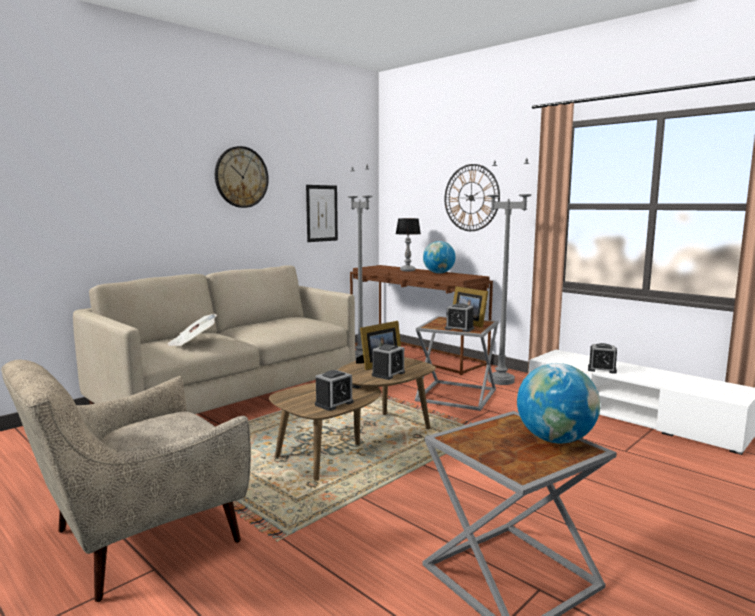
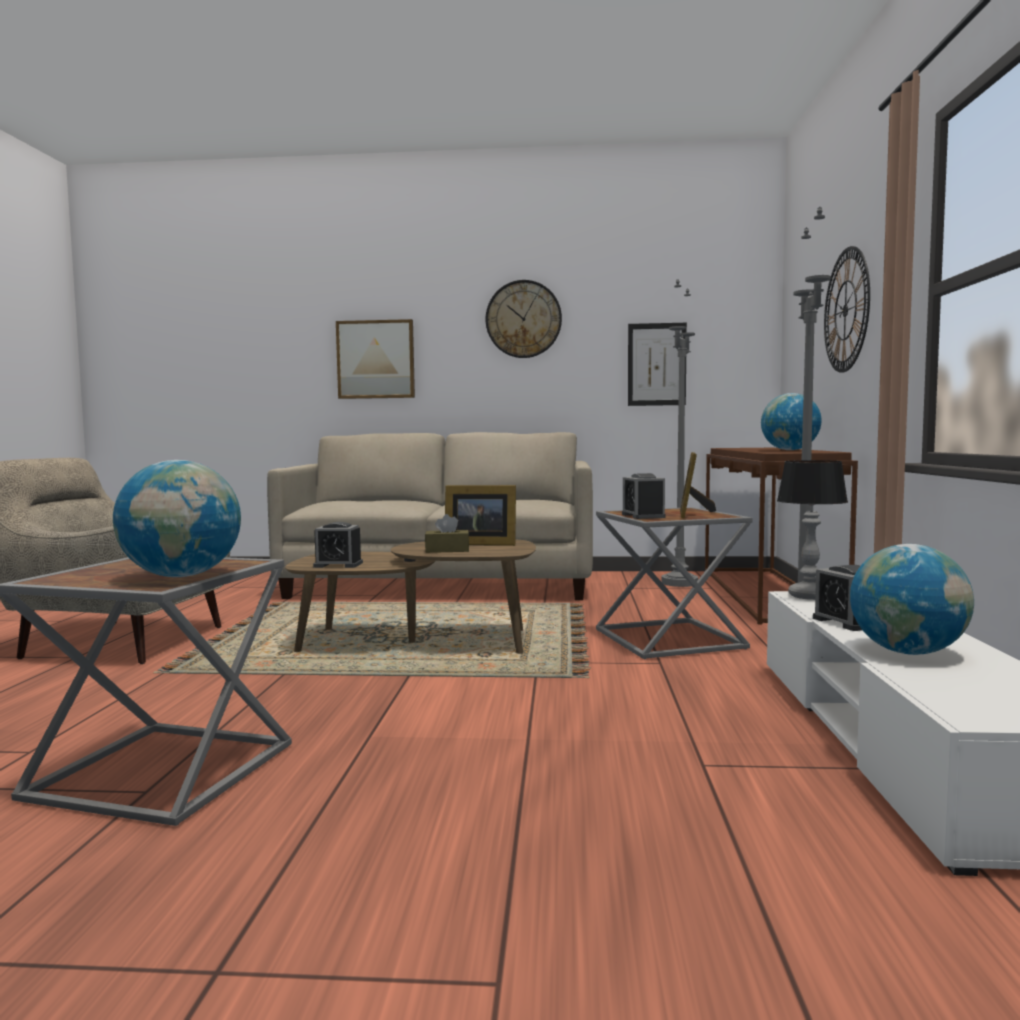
camera: 50 degrees right, 5 degrees down
newspaper [167,314,217,346] -> none
alarm clock [372,344,405,380] -> brown tissue box [425,514,469,553]
table lamp [396,218,421,271] -> table lamp moved to [777,460,848,600]
none -> picture [336,319,415,399]
none -> globe [850,544,974,655]

